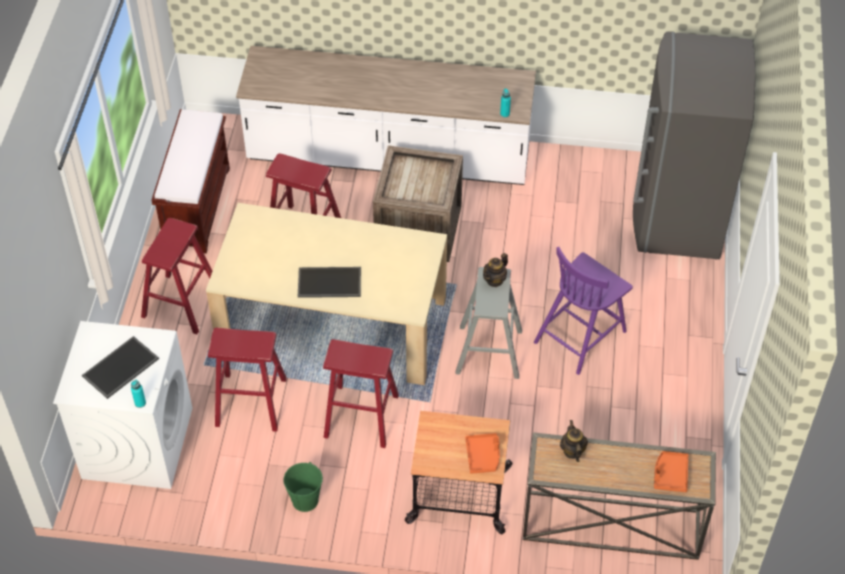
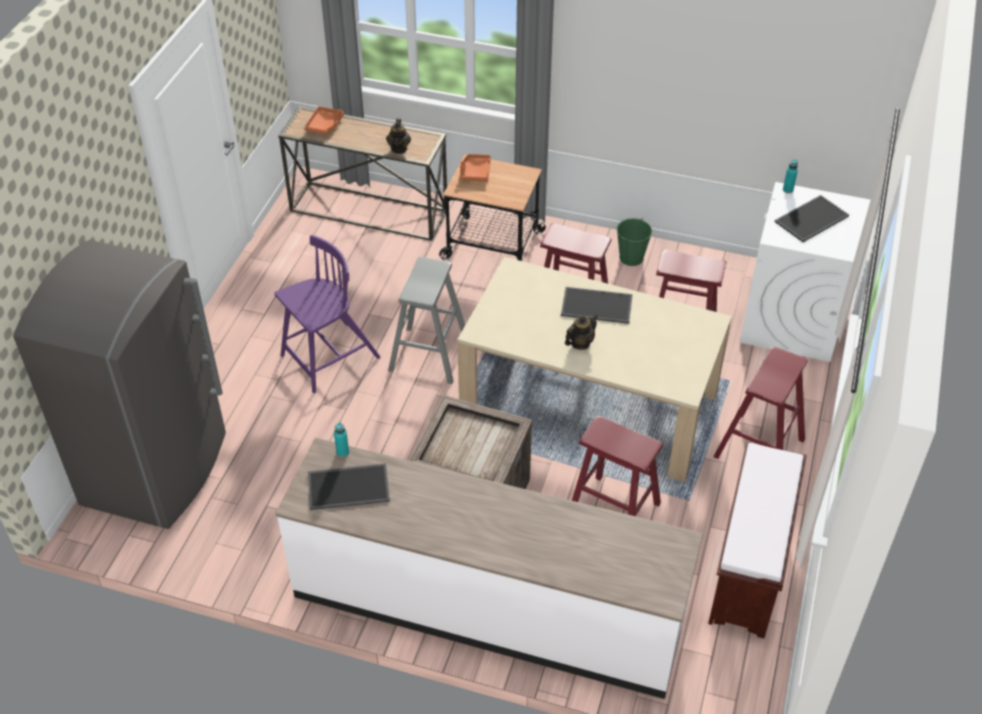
camera: 170 degrees left, 5 degrees down
teapot [483,253,508,287] -> teapot moved to [565,315,598,350]
none -> tray [308,463,390,510]

